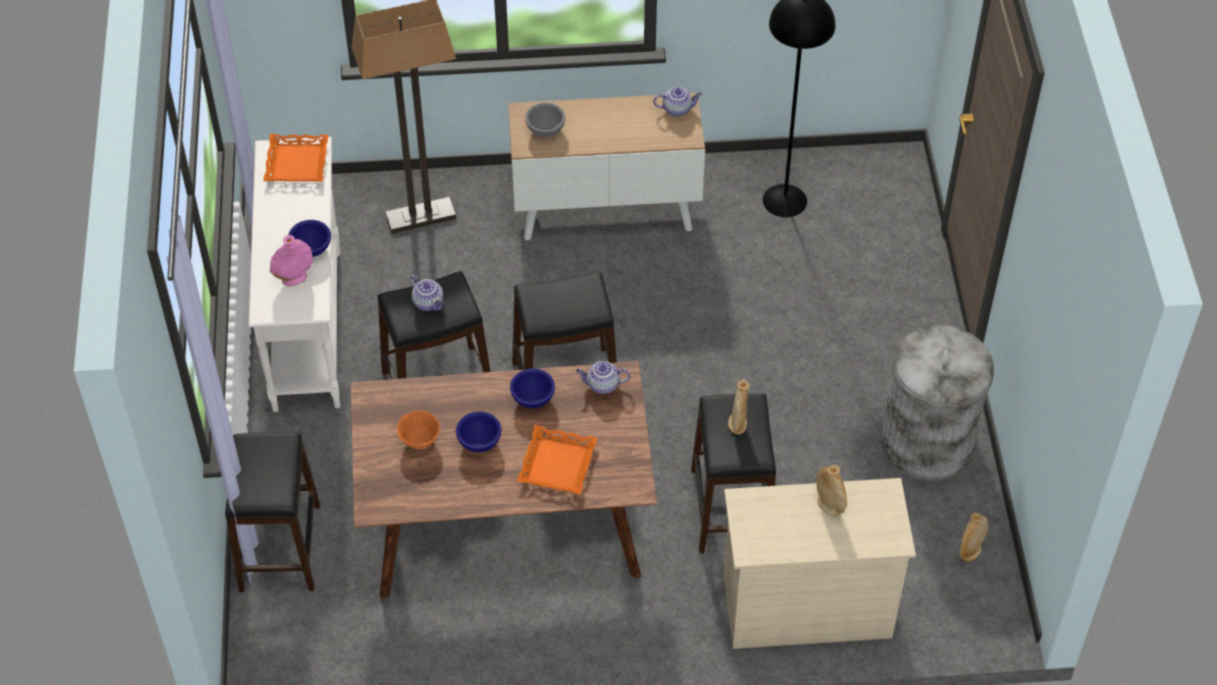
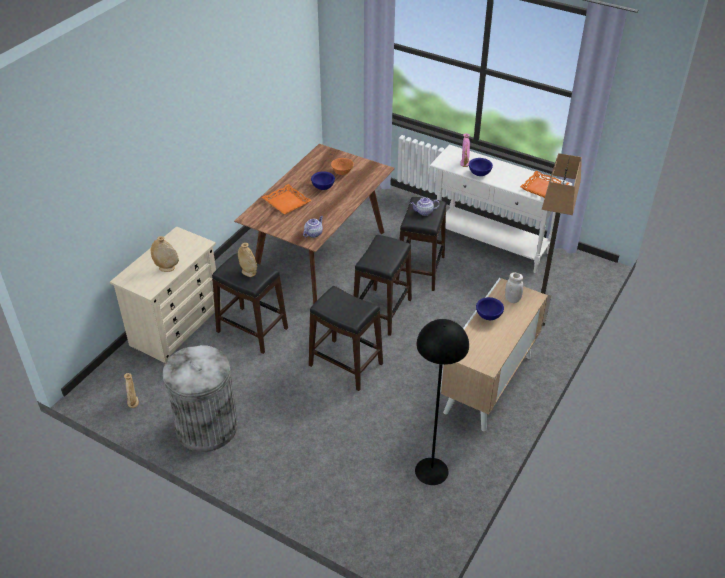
camera: 125 degrees right, 10 degrees down
black stool [225,432,320,592] -> black stool moved to [309,286,383,391]
blue bowl [510,368,555,408] -> blue bowl moved to [476,297,504,320]
grey bowl [525,102,566,137] -> white jar [505,272,523,303]
teapot [653,87,702,117] -> none

